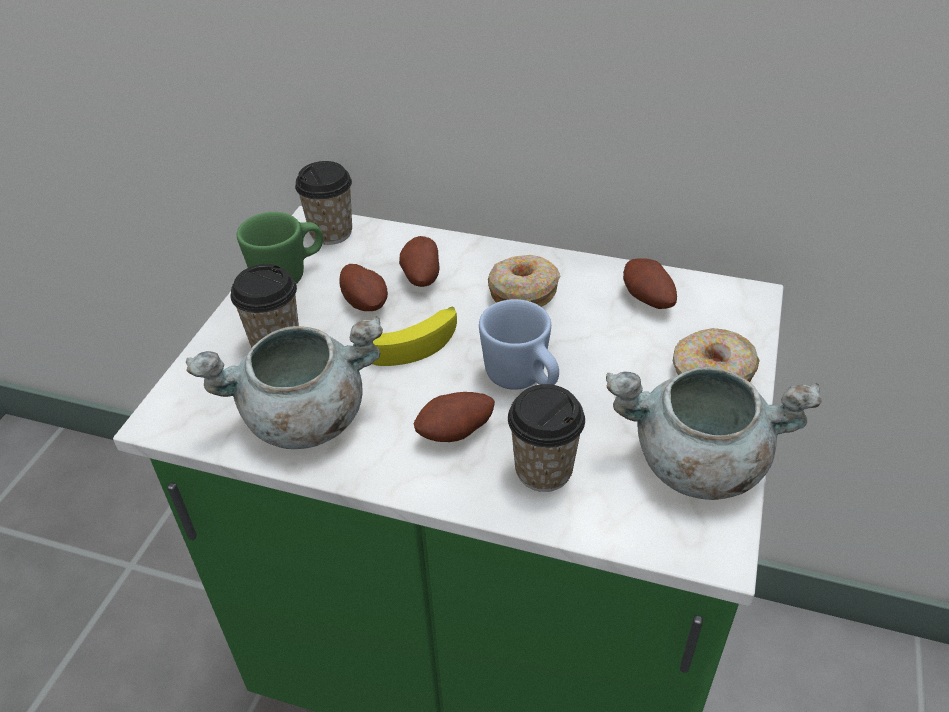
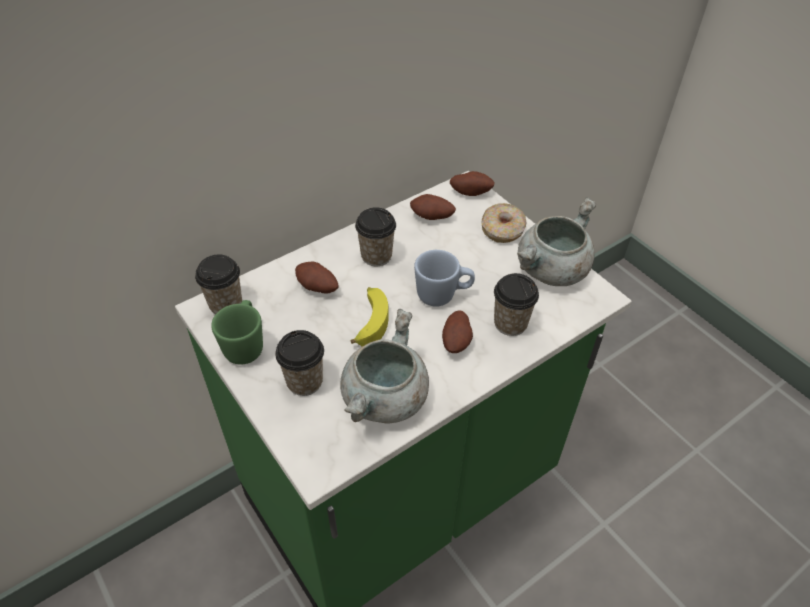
camera: 55 degrees left, 5 degrees up
potato [339,264,388,311] -> potato moved to [450,171,495,196]
donut [488,255,560,307] -> cup [355,207,396,266]

